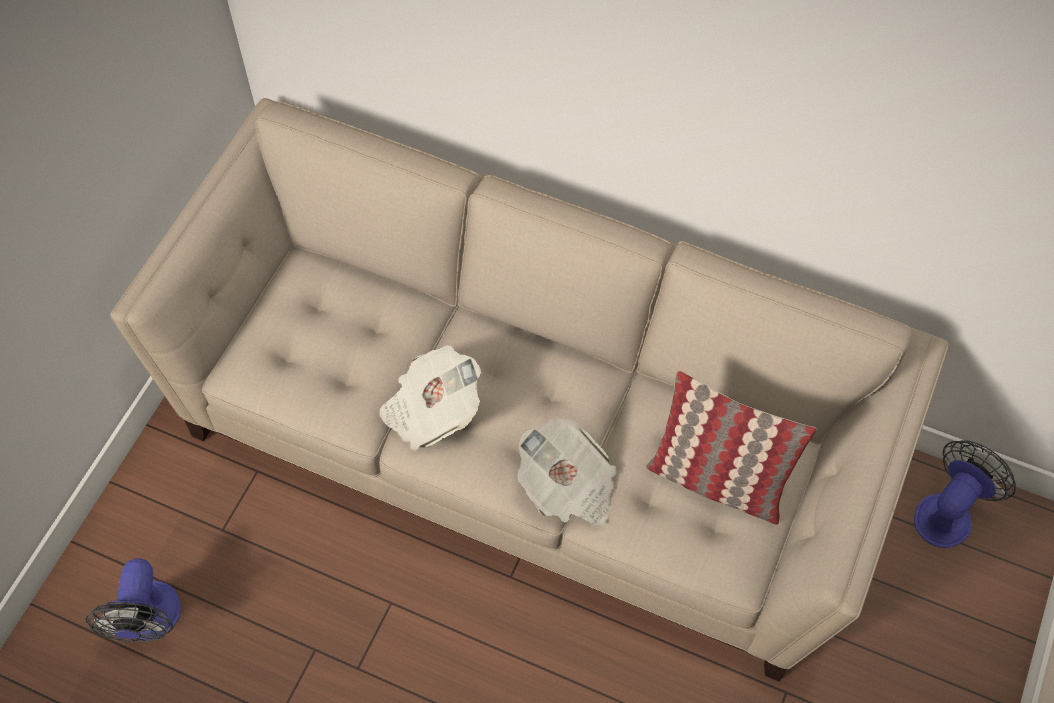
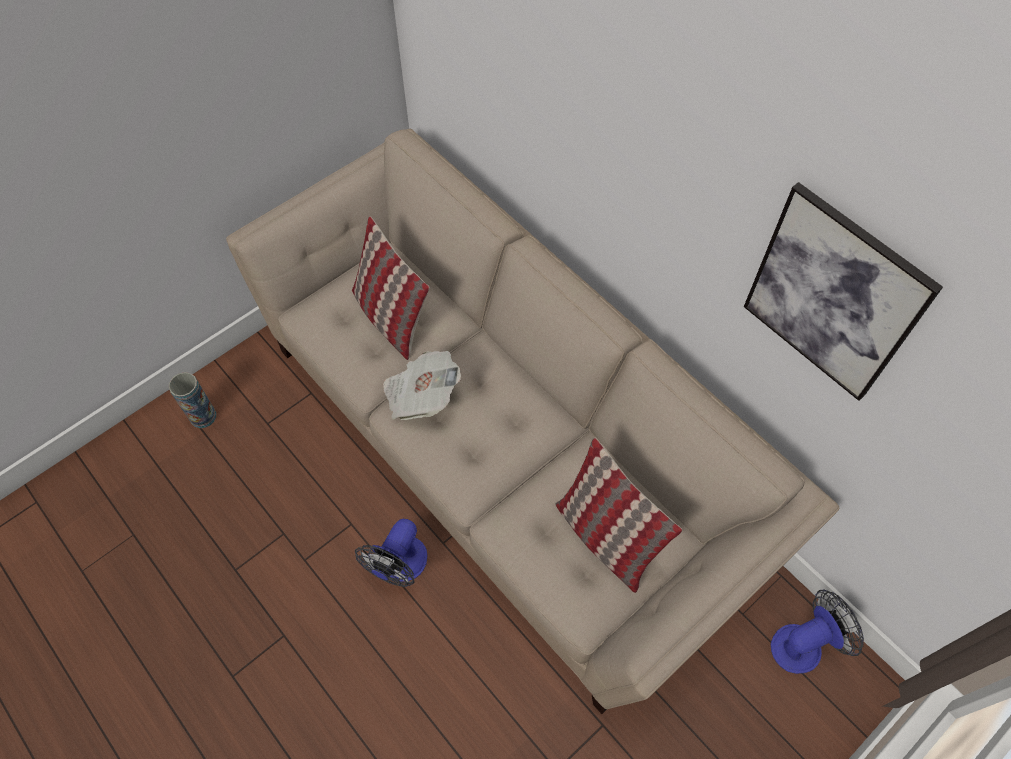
camera: 25 degrees right, 0 degrees up
fan [85,558,181,642] -> fan moved to [355,519,427,587]
newspaper [517,418,617,526] -> none
none -> vase [169,372,216,428]
none -> pillow [352,216,430,360]
none -> picture [744,182,943,401]

